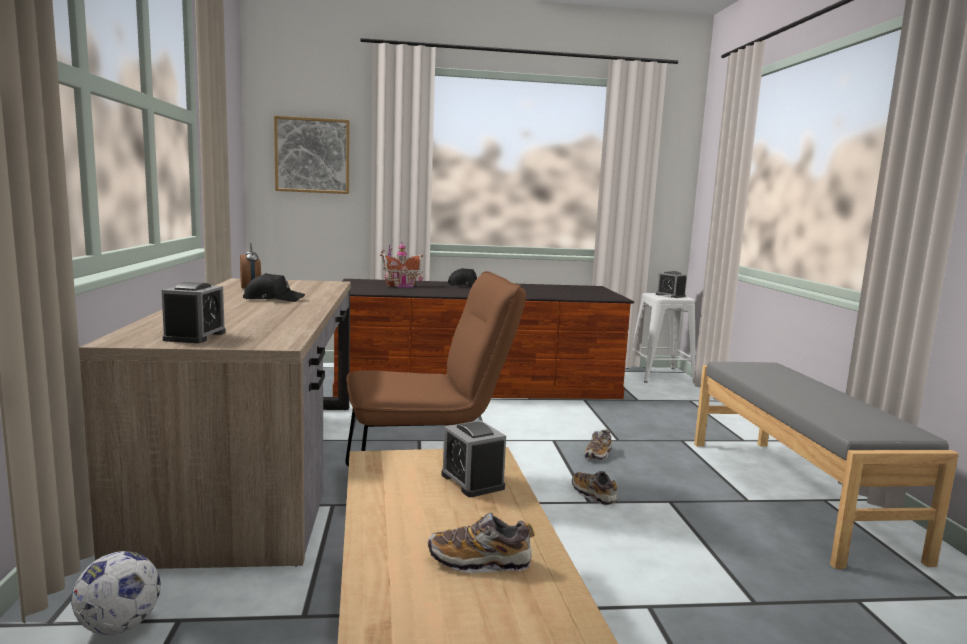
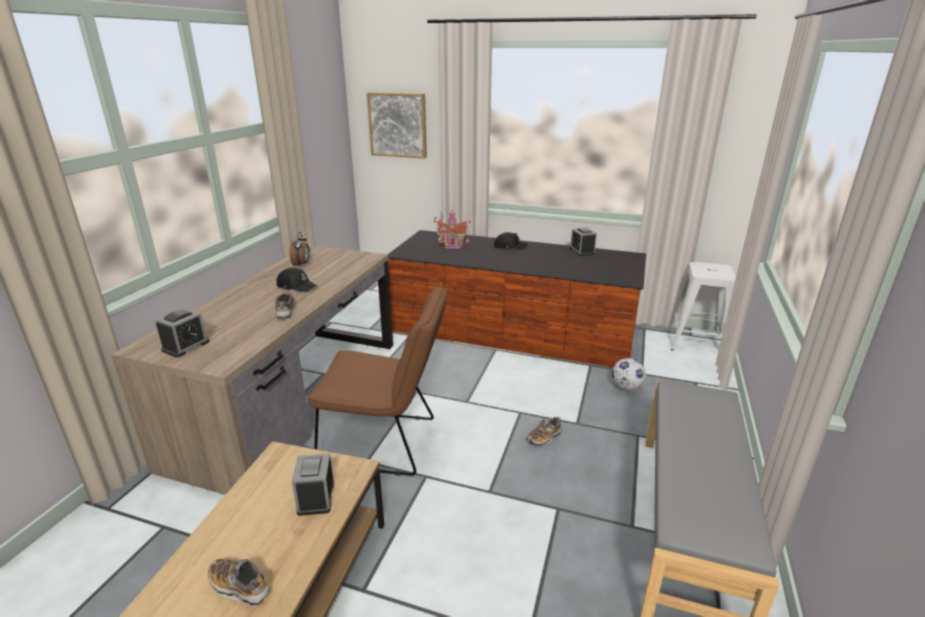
camera: 25 degrees right, 15 degrees up
football [71,551,160,635] -> football moved to [612,358,646,391]
shoe [572,471,617,505] -> shoe moved to [275,293,295,319]
alarm clock [656,271,687,298] -> alarm clock moved to [570,228,597,256]

